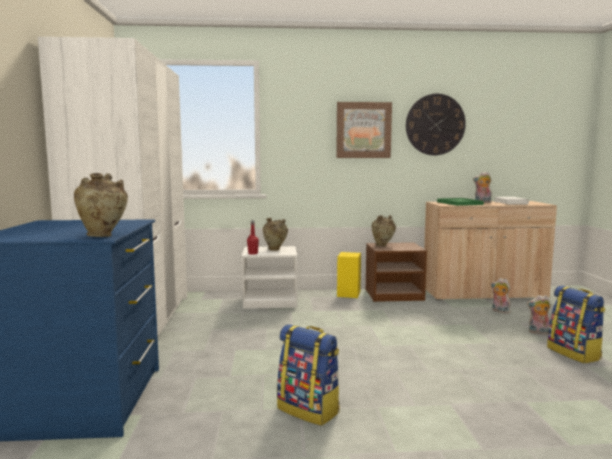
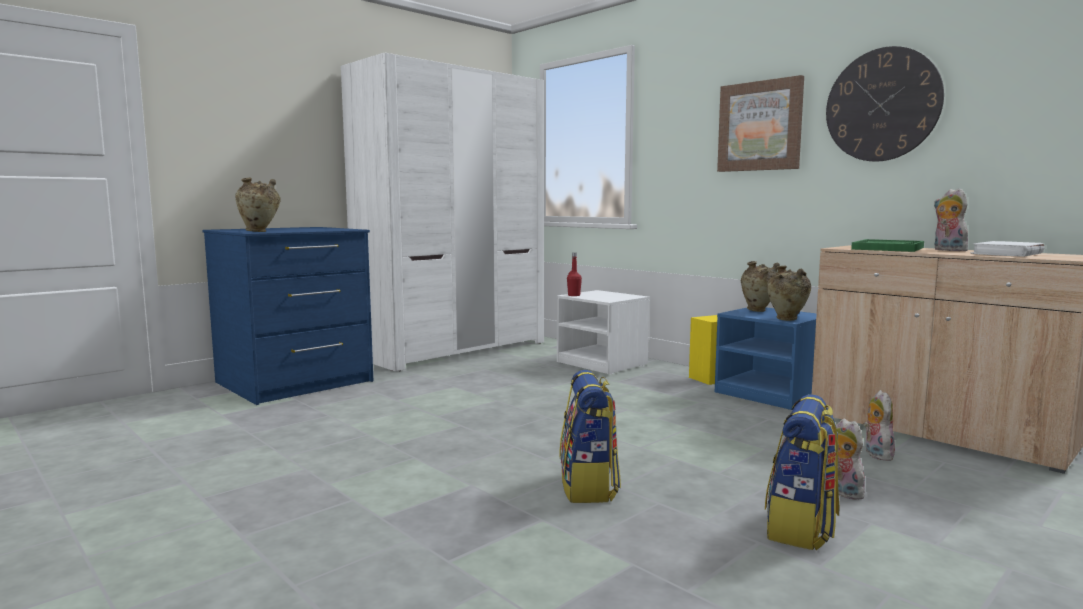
camera: 50 degrees right, 0 degrees up
beige vase [263,218,288,251] -> beige vase moved to [767,266,811,321]
backpack [277,324,340,426] -> backpack moved to [560,370,621,503]
brown nightstand [366,242,427,302] -> blue nightstand [715,307,817,410]

